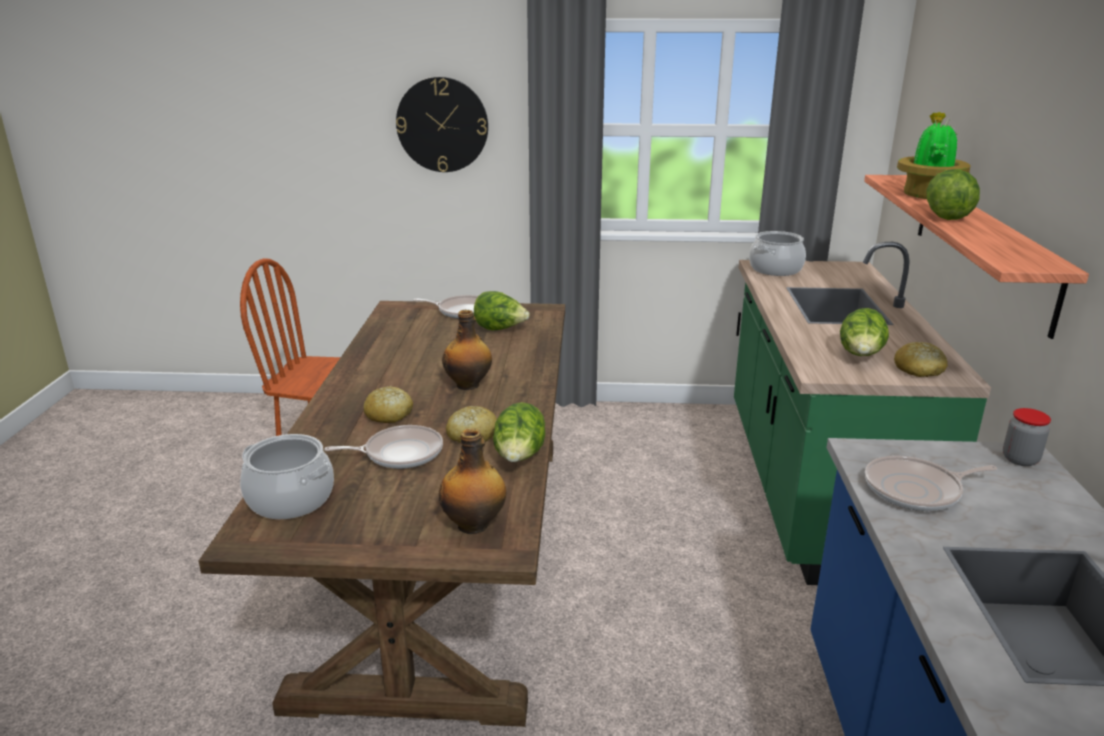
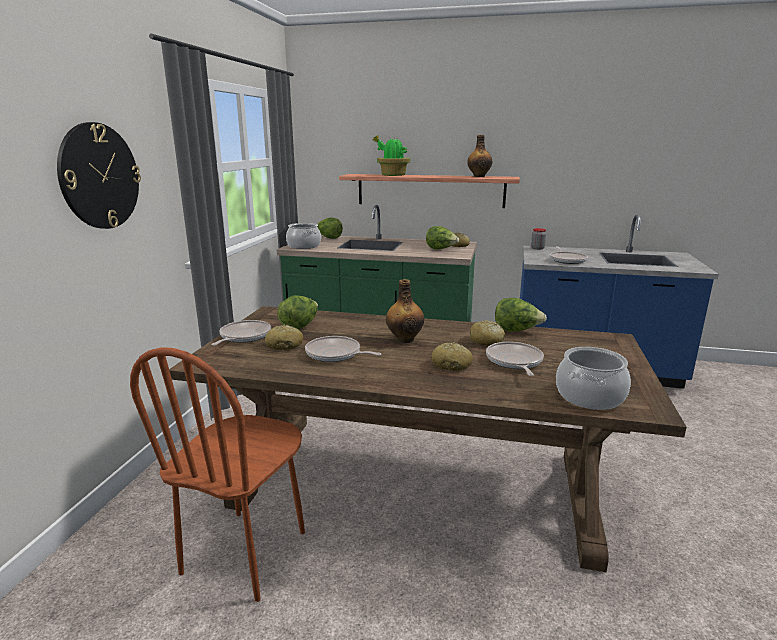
camera: 80 degrees left, 5 degrees down
bottle [439,428,506,534] -> bottle moved to [467,135,492,177]
lettuce [927,169,980,220] -> lettuce moved to [317,217,343,239]
none -> bread [265,325,303,350]
none -> frying pan [305,336,381,362]

